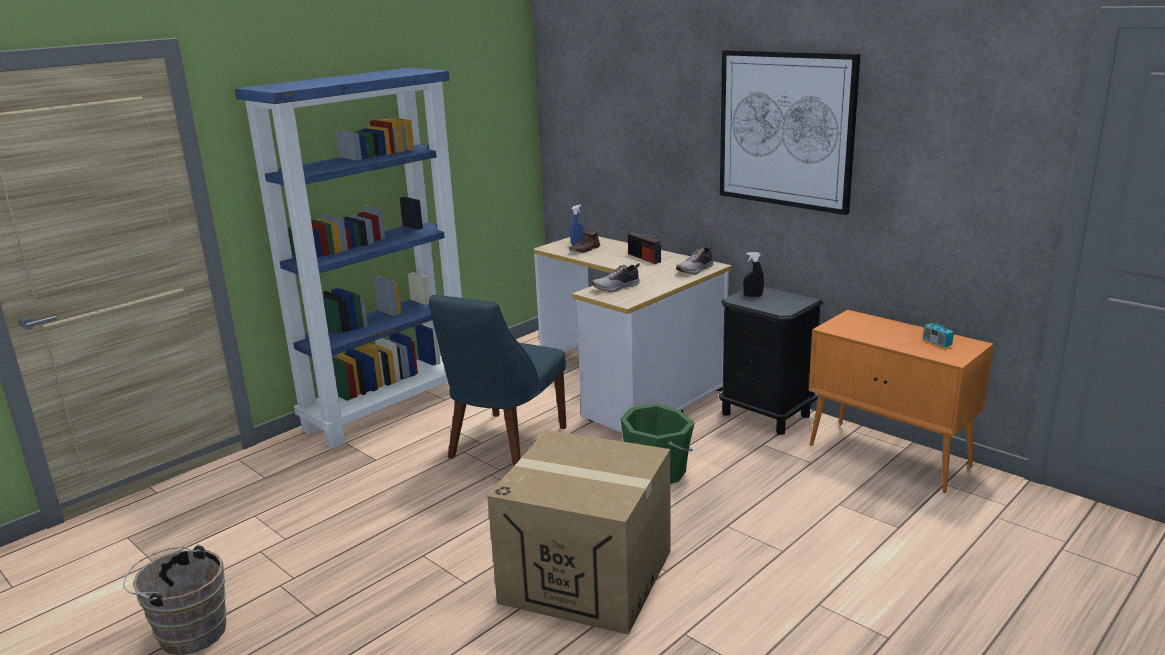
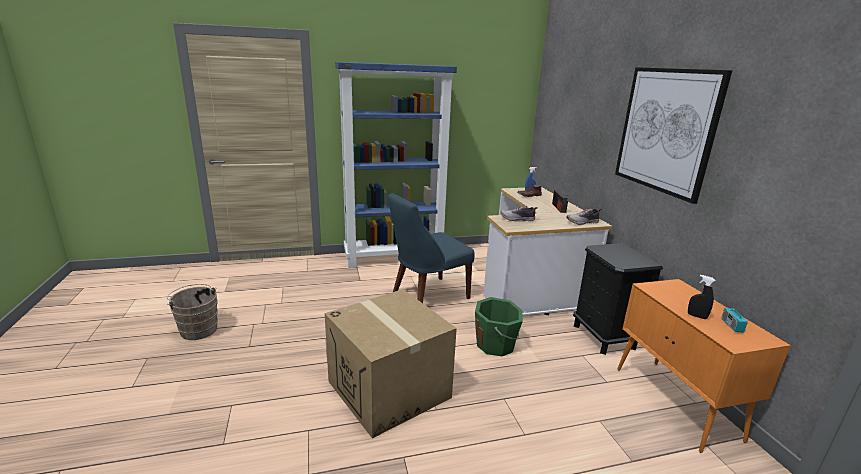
camera: 30 degrees right, 0 degrees up
black spray bottle [743,252,764,297] -> black spray bottle moved to [688,275,715,319]

